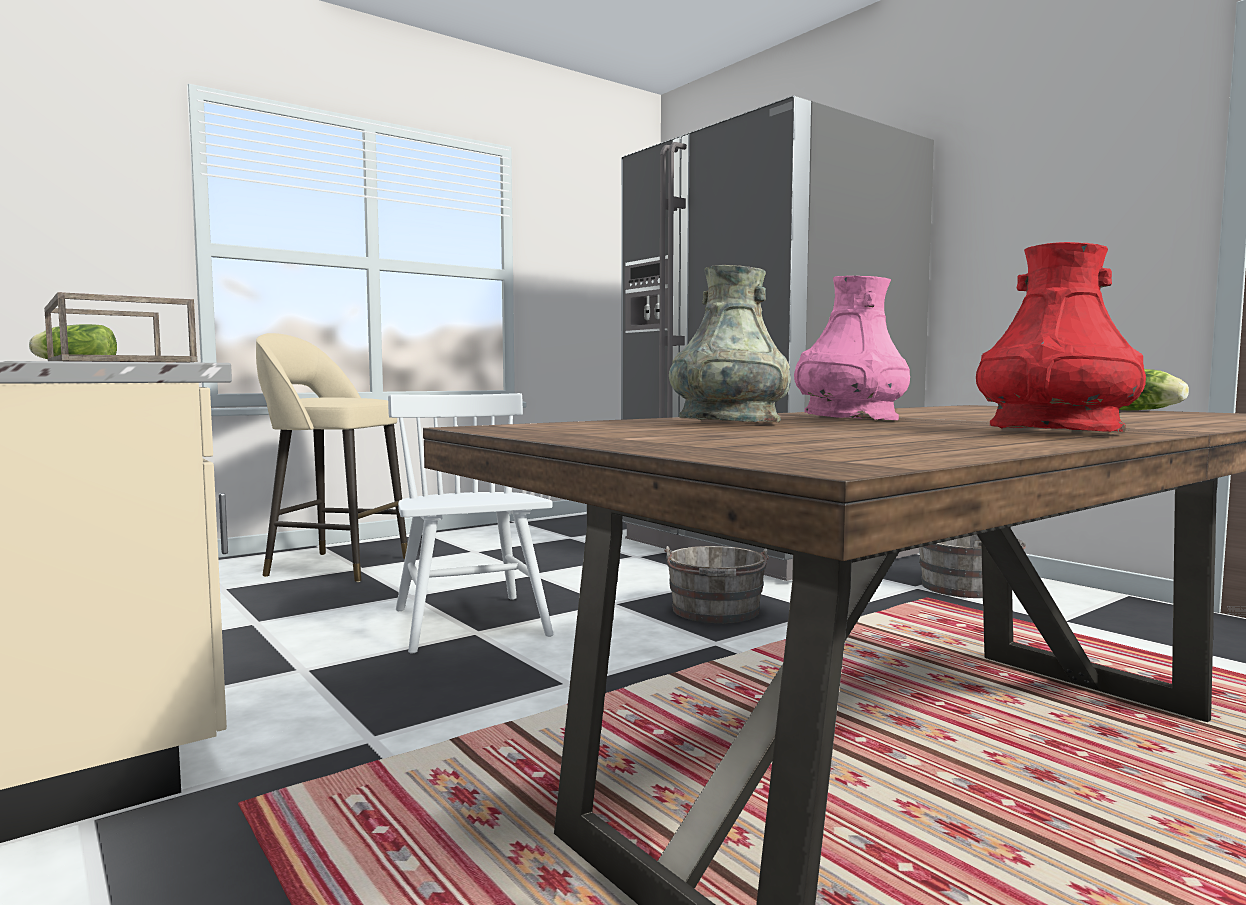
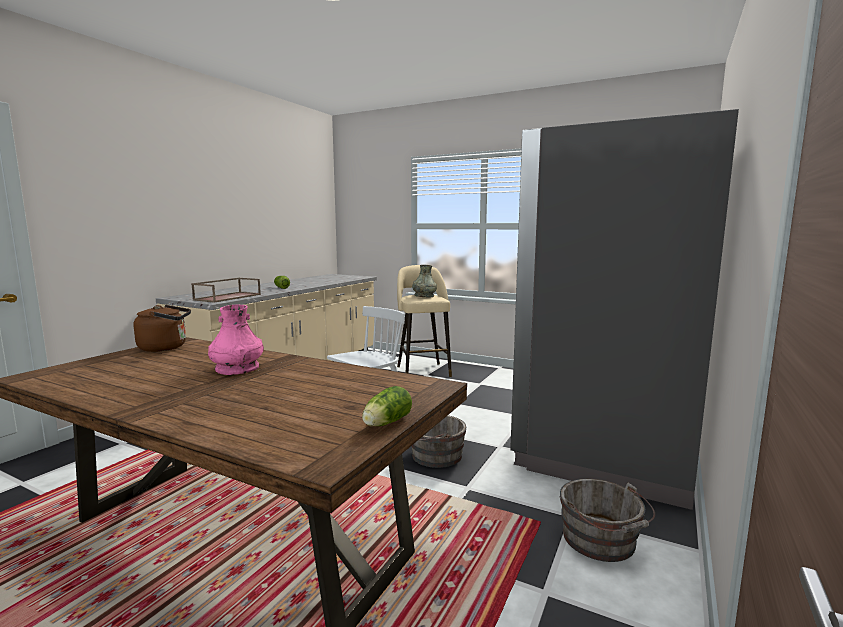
camera: 65 degrees right, 5 degrees up
grey vase [669,265,791,422] -> grey vase moved to [412,265,437,297]
red vase [976,242,1146,432] -> none
none -> brown kettle [134,305,191,352]

